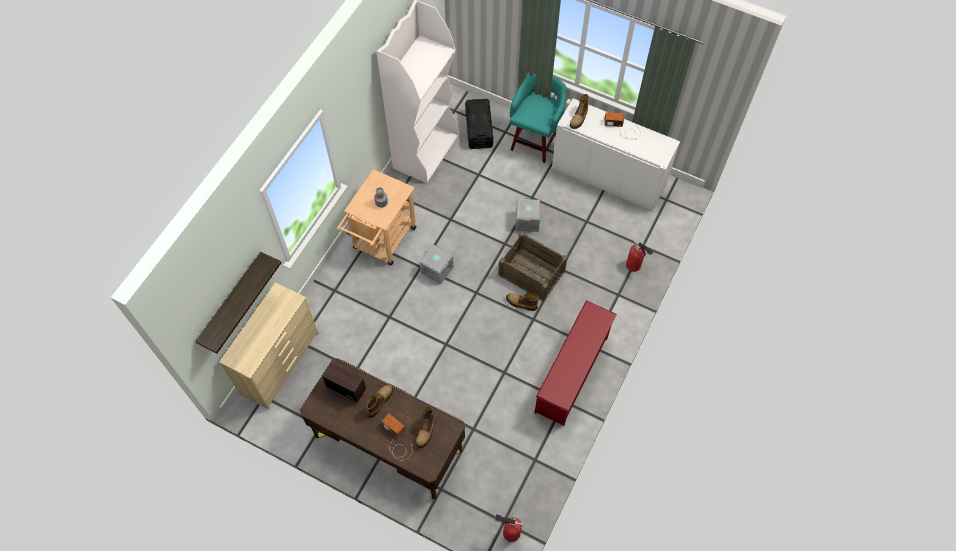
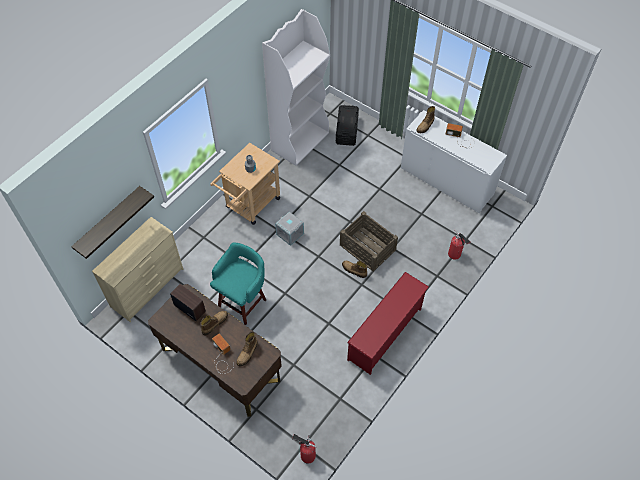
camera: 10 degrees right, 5 degrees down
turquoise stool [510,73,566,163] -> turquoise stool moved to [210,243,266,325]
grey storage box [516,198,540,232] -> none

